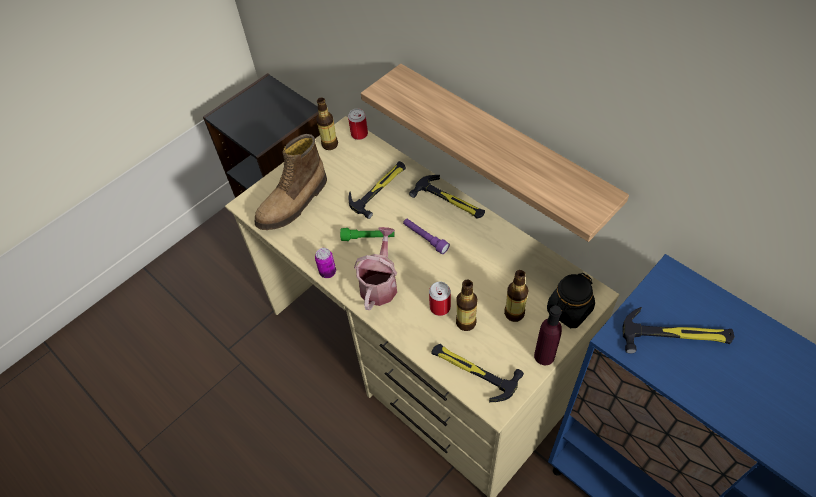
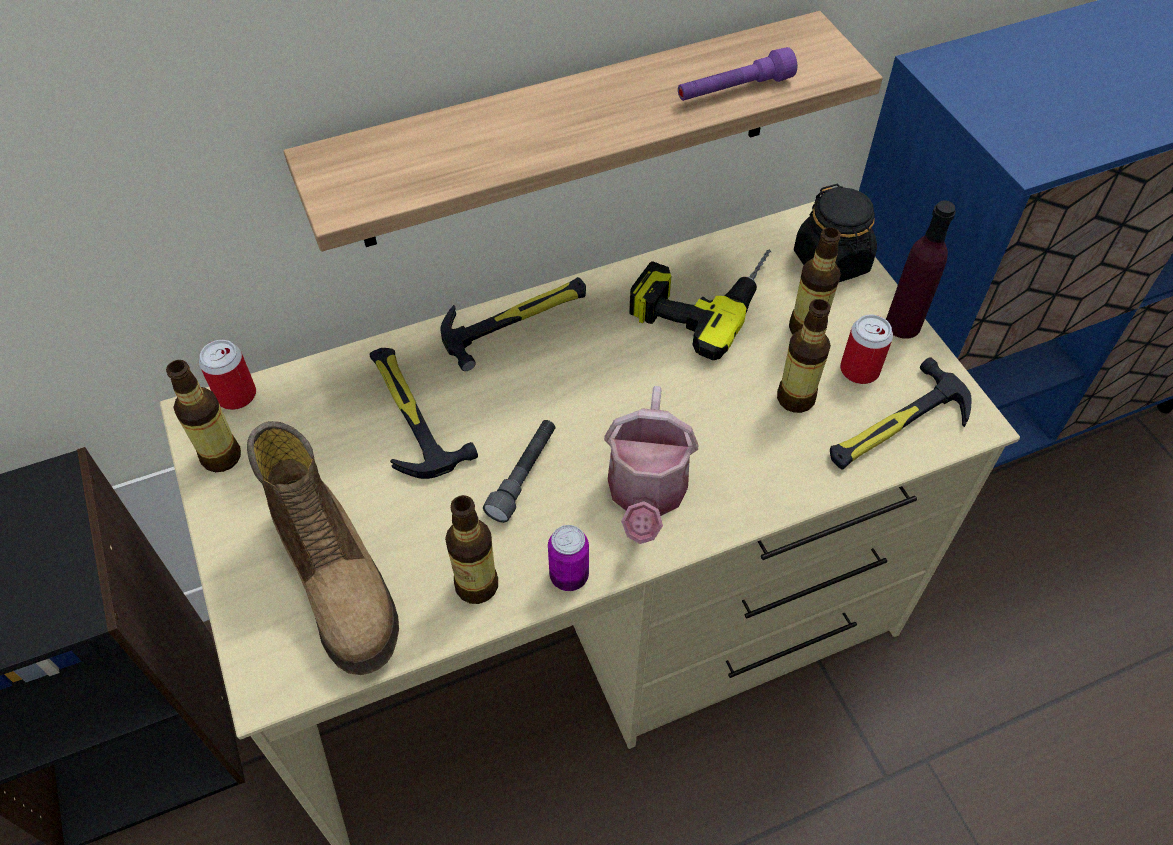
camera: 70 degrees left, 0 degrees up
green flashlight [340,228,395,241] -> grey flashlight [483,420,556,523]
watering can [354,227,397,310] -> watering can turned 120 degrees counterclockwise [604,386,698,544]
purple flashlight [403,219,450,254] -> purple flashlight moved to [678,47,797,101]
can [429,282,451,316] -> can moved to [840,314,893,384]
hammer [622,307,735,353] -> none
none -> bottle [445,495,498,604]
none -> power drill [629,249,771,360]

